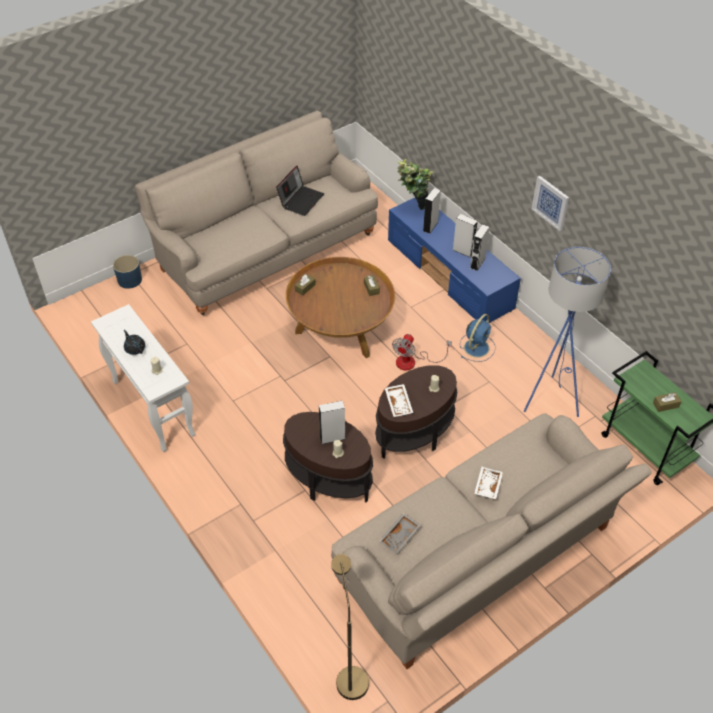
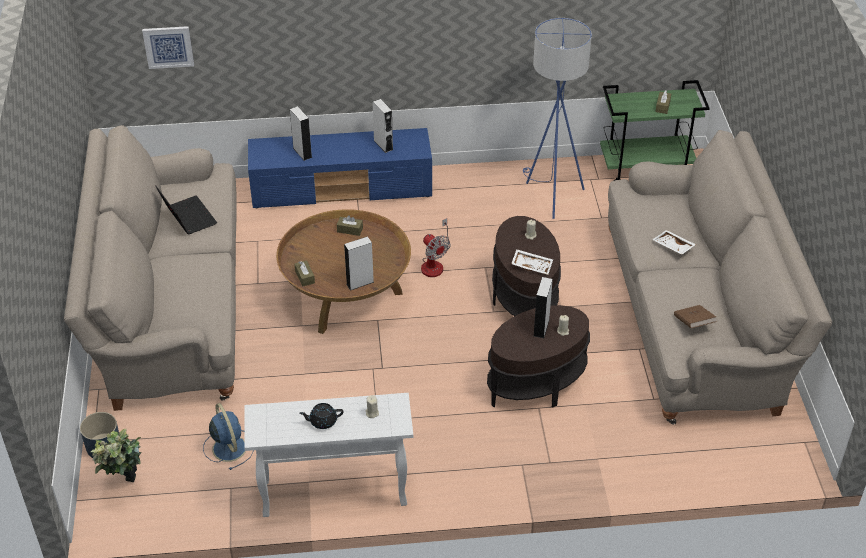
camera: 60 degrees left, 5 degrees down
brown floor lamp [331,554,369,700] -> none
grey tray [379,513,421,554] -> brown book [674,305,717,328]
potted plant [397,159,434,210] -> potted plant moved to [91,429,142,482]
grey speaker [453,214,478,257] -> grey speaker moved to [344,236,374,291]
blue fan [460,314,496,362] -> blue fan moved to [203,403,254,470]
picture [532,176,569,231] -> picture moved to [142,26,194,69]

